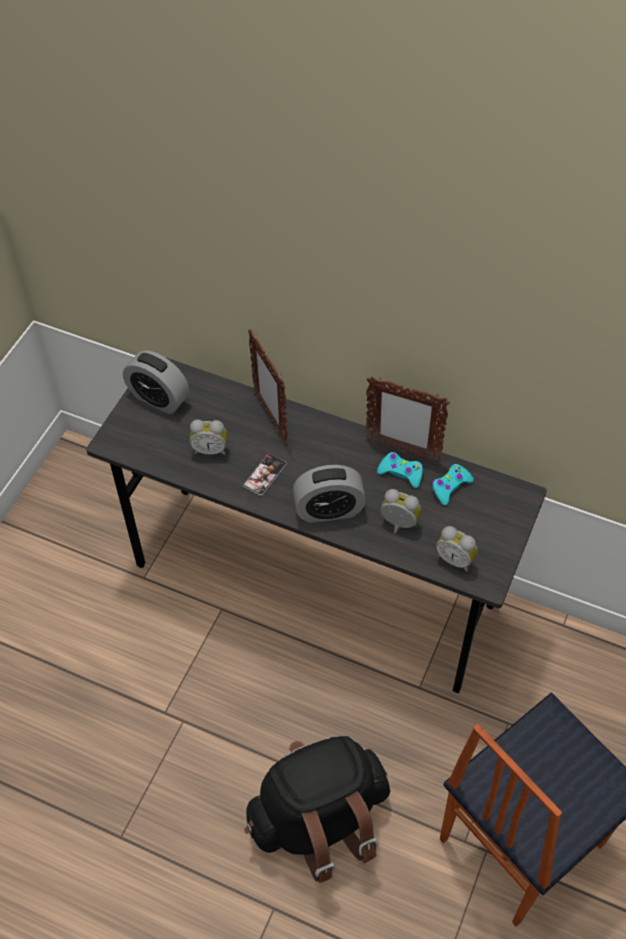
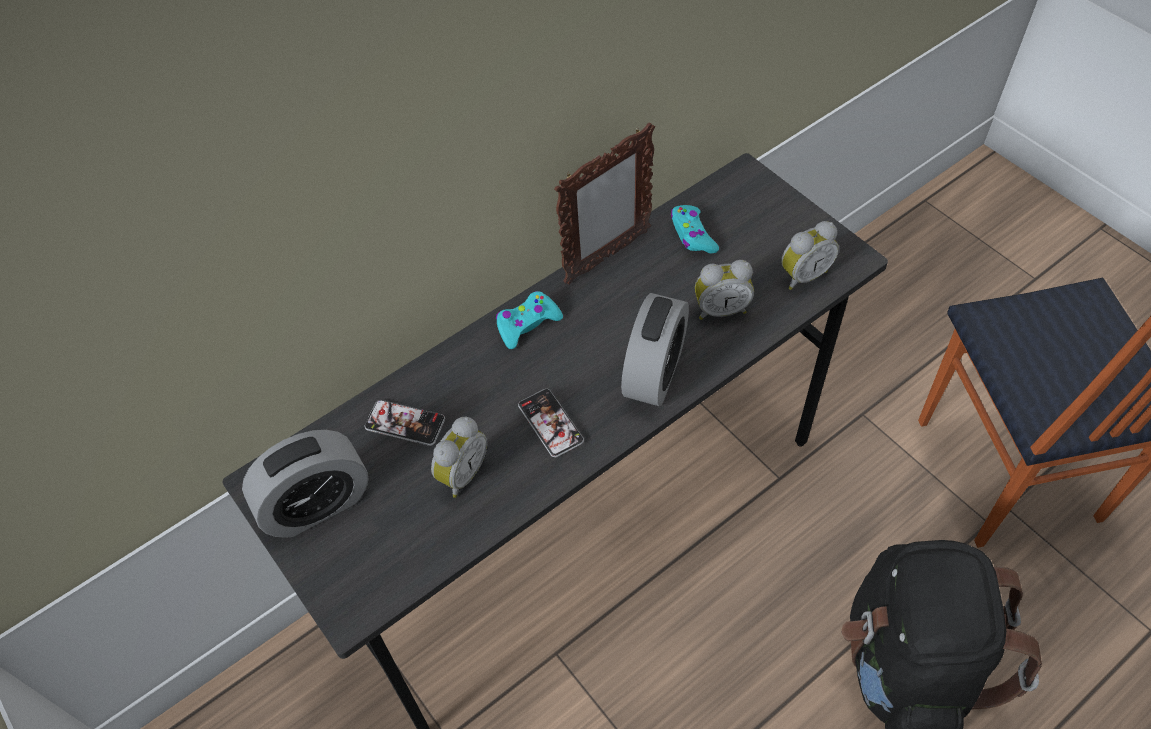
camera: 60 degrees left, 0 degrees up
picture frame [248,329,288,445] -> none
turquoise game controller [377,452,423,488] -> turquoise game controller moved to [496,291,563,349]
alarm clock [380,489,421,533] -> alarm clock turned 150 degrees counterclockwise [695,260,754,320]
none -> phone [365,400,445,446]

